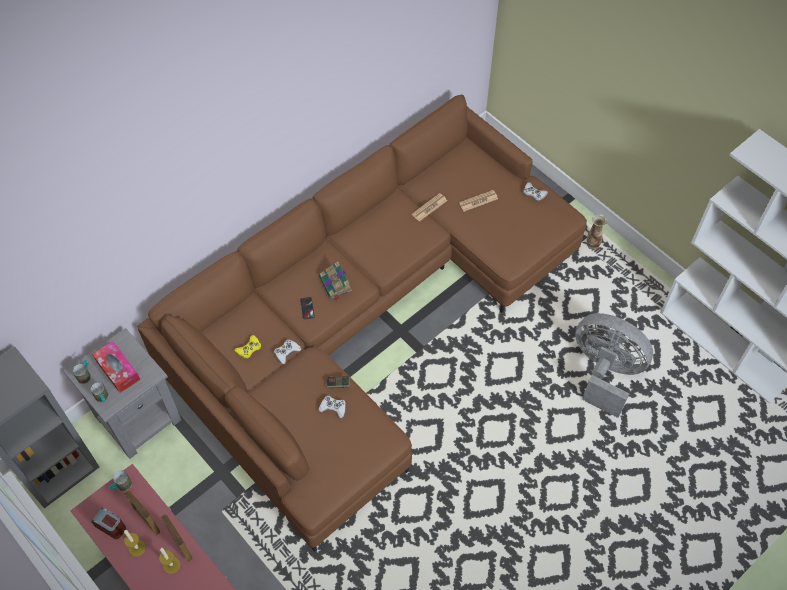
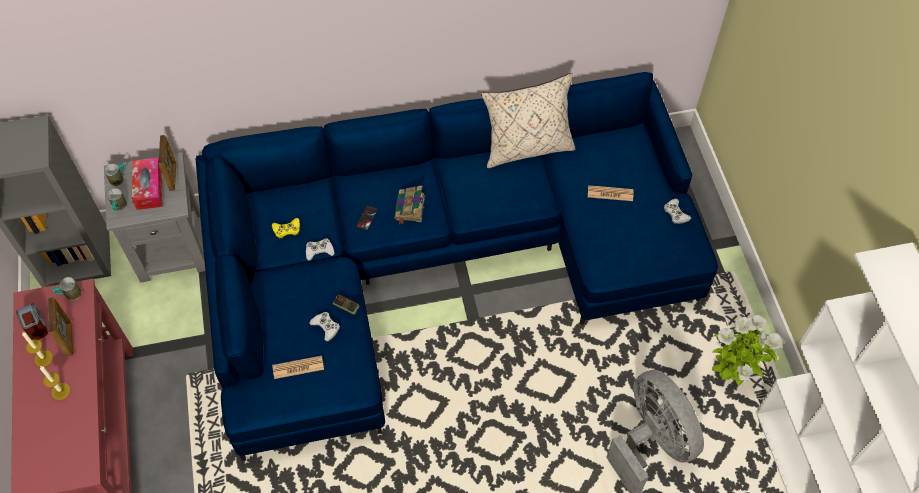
camera: 30 degrees right, 0 degrees up
brown sofa [137,95,587,552] -> blue sofa [195,72,718,461]
picture frame [161,514,192,562] -> picture frame moved to [158,135,176,191]
newspaper [412,193,447,222] -> newspaper moved to [272,356,324,379]
vase [587,214,607,249] -> none
none -> beige pillow [481,73,575,168]
none -> potted plant [712,315,782,385]

